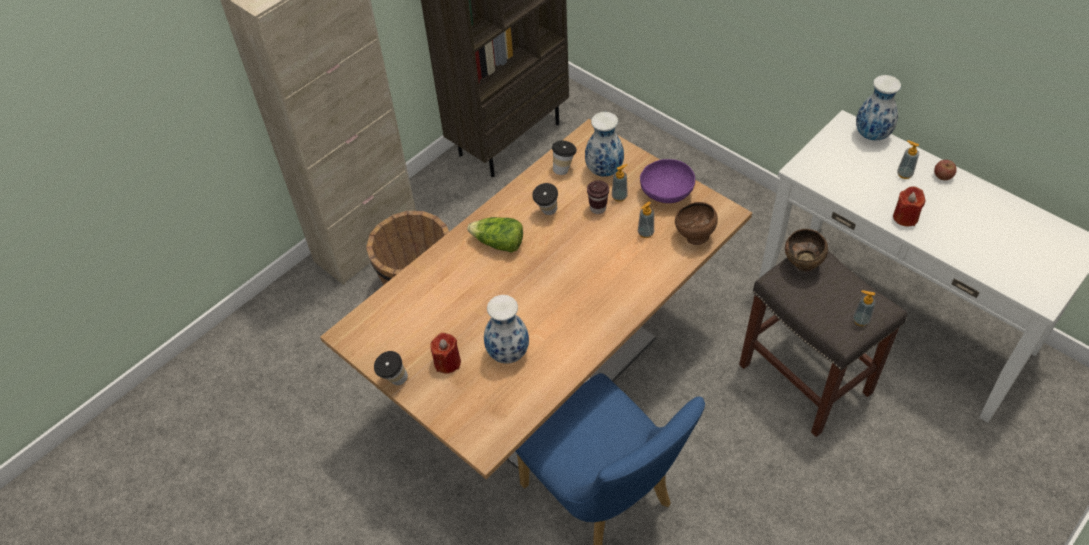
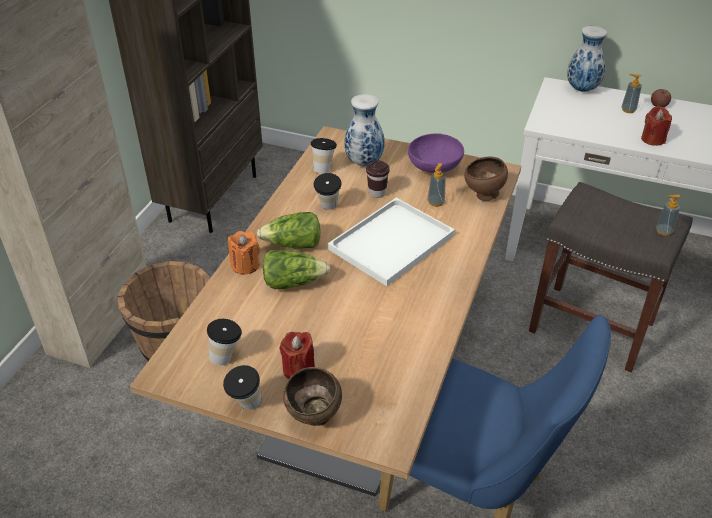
camera: 25 degrees left, 10 degrees down
vase [484,295,529,364] -> none
soap dispenser [612,164,628,202] -> none
brown bowl [785,229,828,271] -> brown bowl moved to [283,367,342,426]
none -> cup [207,319,242,365]
none -> orange candle [228,231,260,274]
none -> lettuce [263,250,330,289]
none -> white tray [328,198,455,286]

